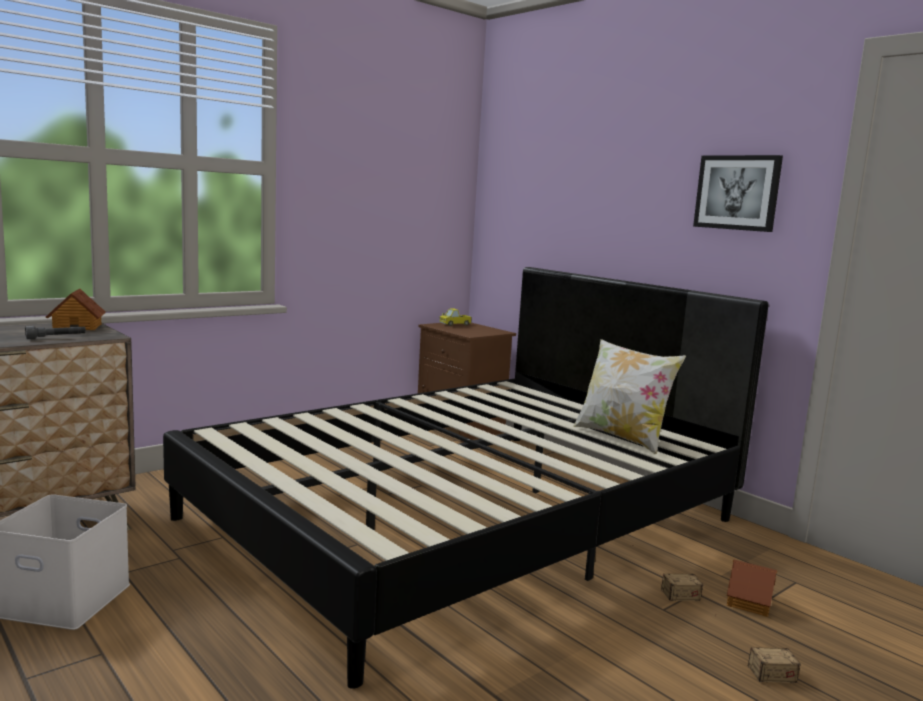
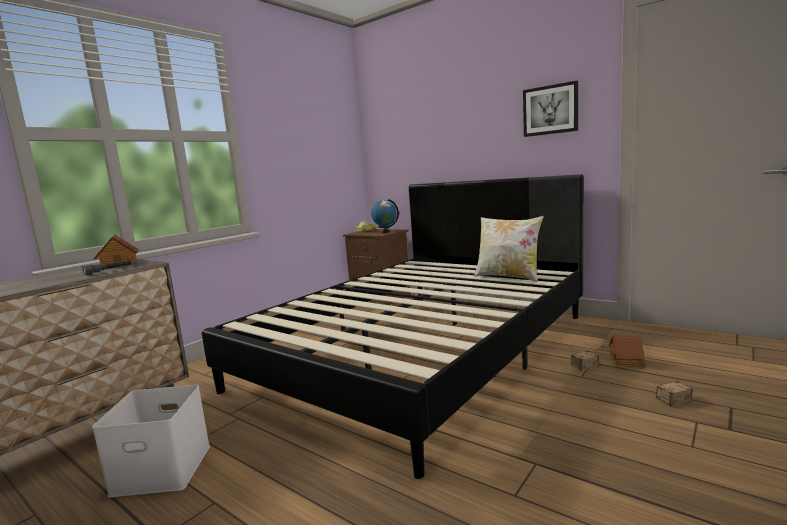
camera: 10 degrees left, 0 degrees up
none -> globe [371,199,399,233]

